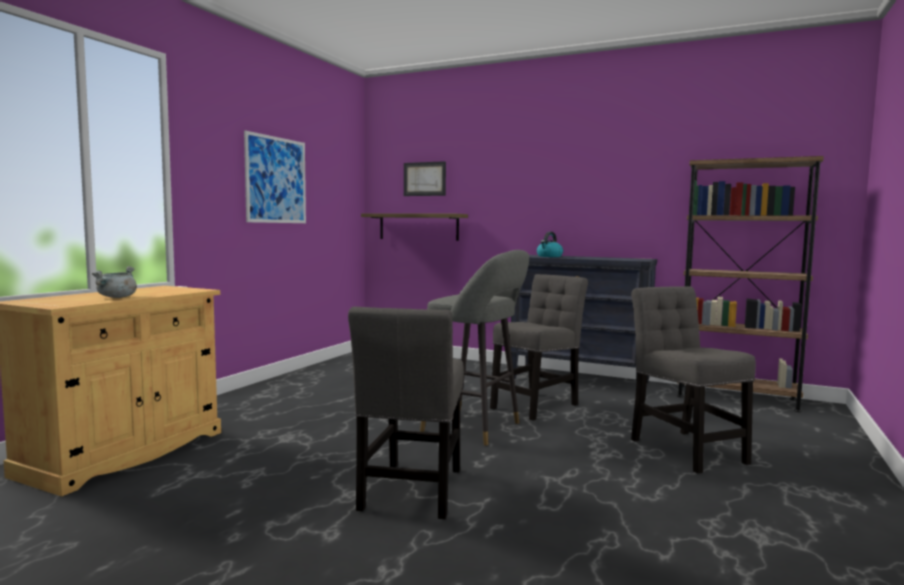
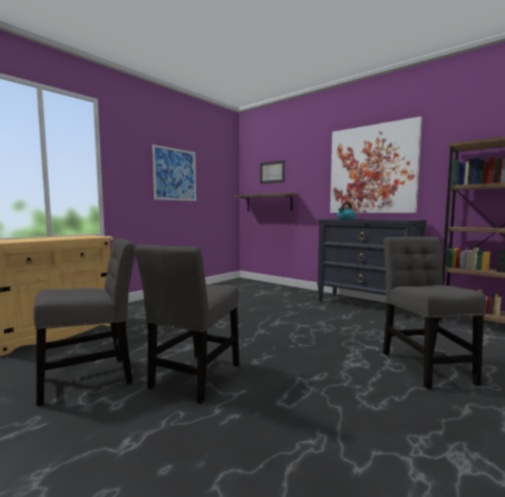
camera: 15 degrees right, 0 degrees up
grey cooking pot [92,266,137,298] -> none
grey stool [420,250,529,446] -> none
grey chair [490,274,588,421] -> grey chair moved to [33,239,136,406]
none -> picture [330,116,422,213]

